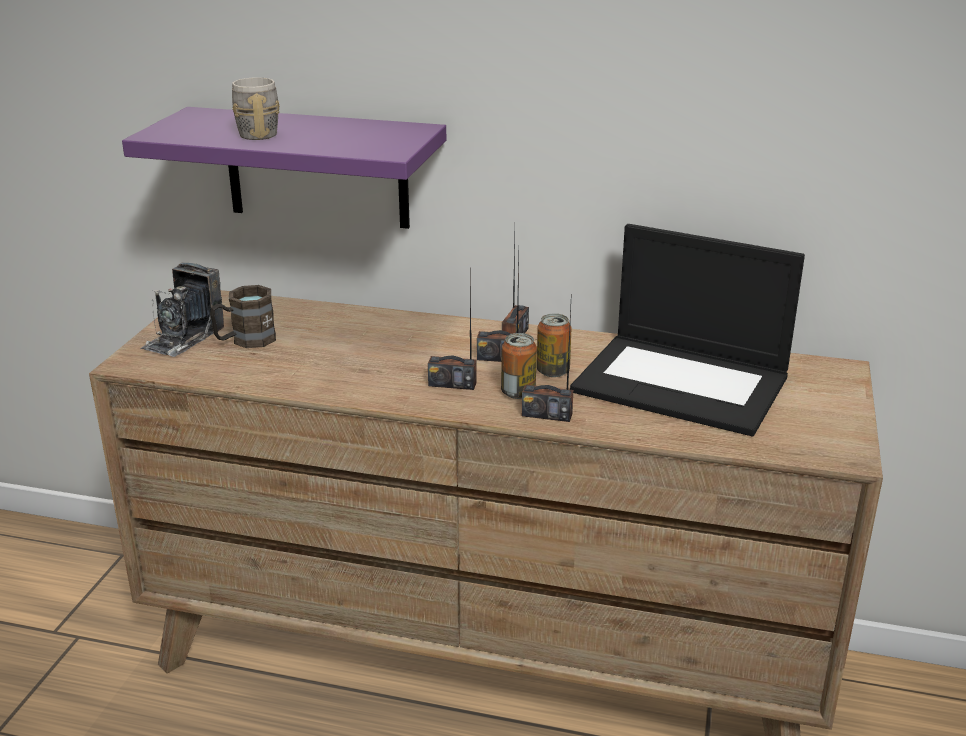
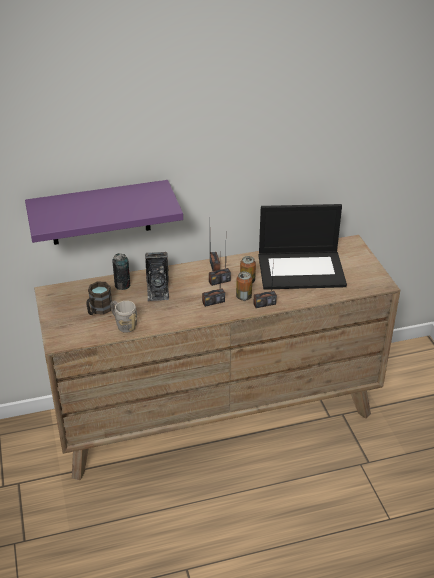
camera: 30 degrees left, 10 degrees up
camera [140,262,224,357] -> camera moved to [145,252,169,301]
grey mug [232,77,280,140] -> grey mug moved to [110,301,137,333]
none -> can [112,253,131,290]

